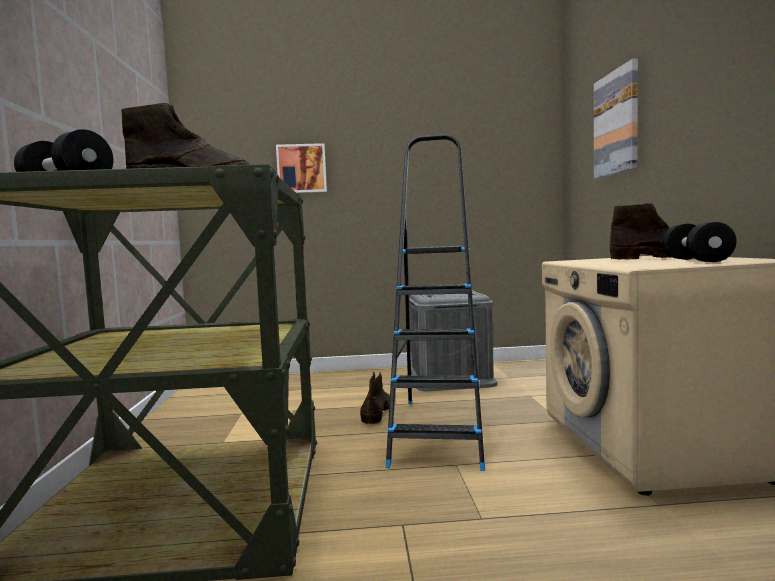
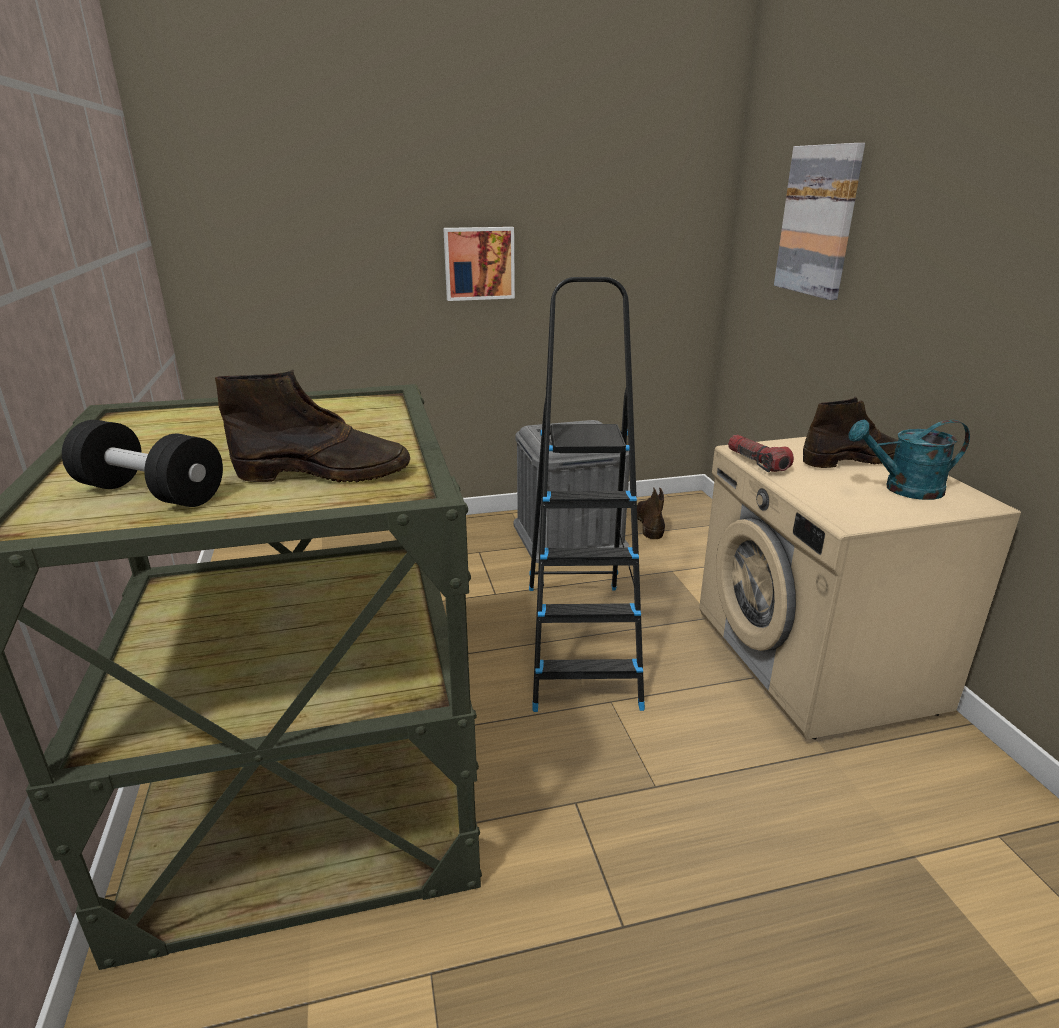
camera: 10 degrees left, 20 degrees up
picture [276,143,327,193] -> picture moved to [443,227,515,301]
brown boot [360,372,390,424] -> brown boot moved to [637,487,665,540]
black dumbbell [662,222,737,262] -> turquoise watering can [848,420,970,500]
none -> flashlight [728,435,794,472]

